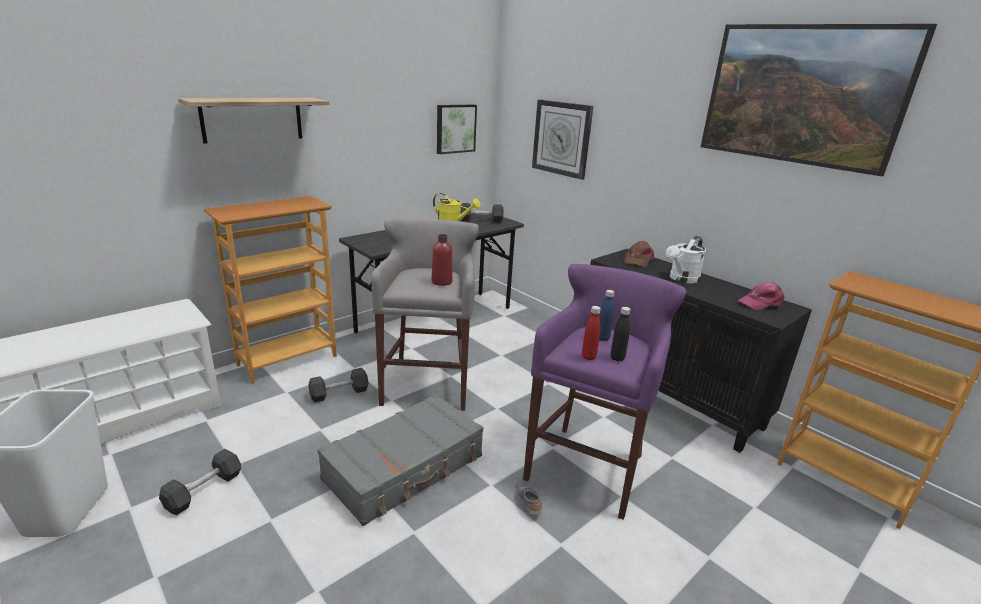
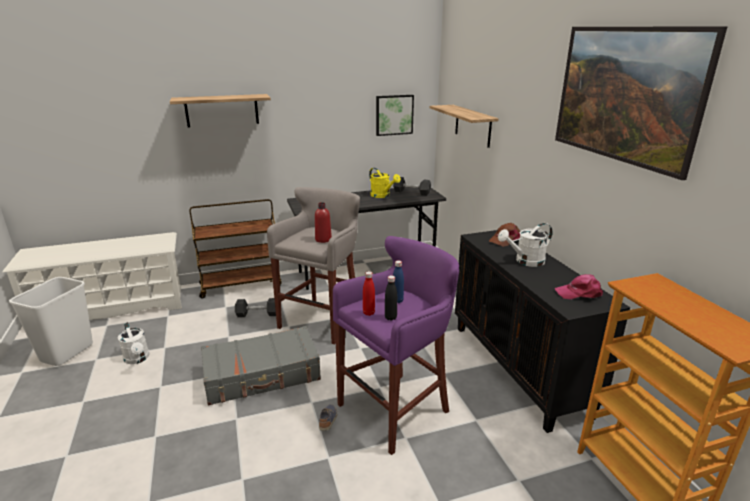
camera: 25 degrees right, 0 degrees up
grey dumbbell [159,449,241,515] -> white watering can [118,322,150,364]
bookcase [203,196,337,384] -> brown cart [190,199,282,298]
wall clock [532,99,593,180] -> shelf [430,105,499,148]

